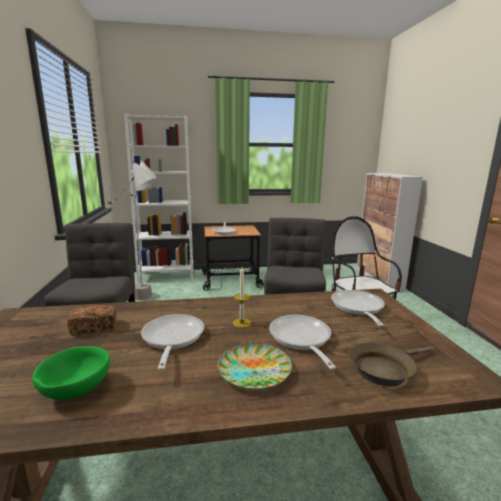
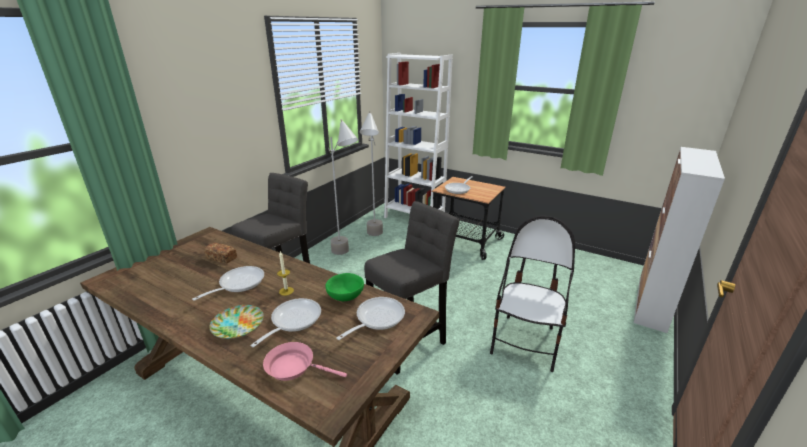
camera: 40 degrees right, 10 degrees up
green bowl [32,346,110,400] -> green bowl moved to [325,273,364,301]
brown frying pan [349,343,434,386] -> pink frying pan [263,342,347,381]

